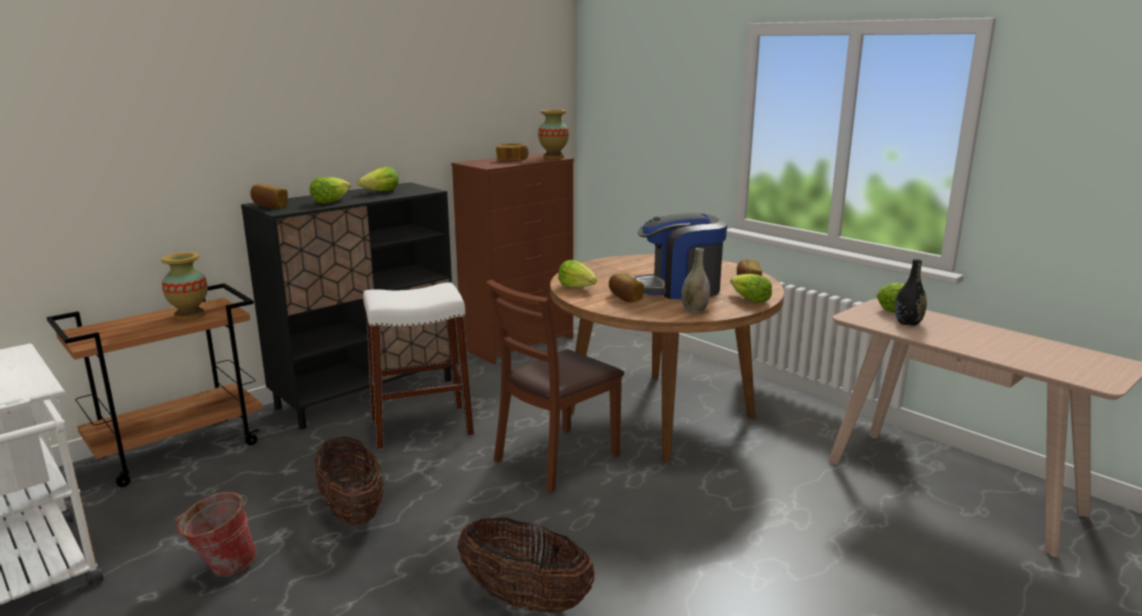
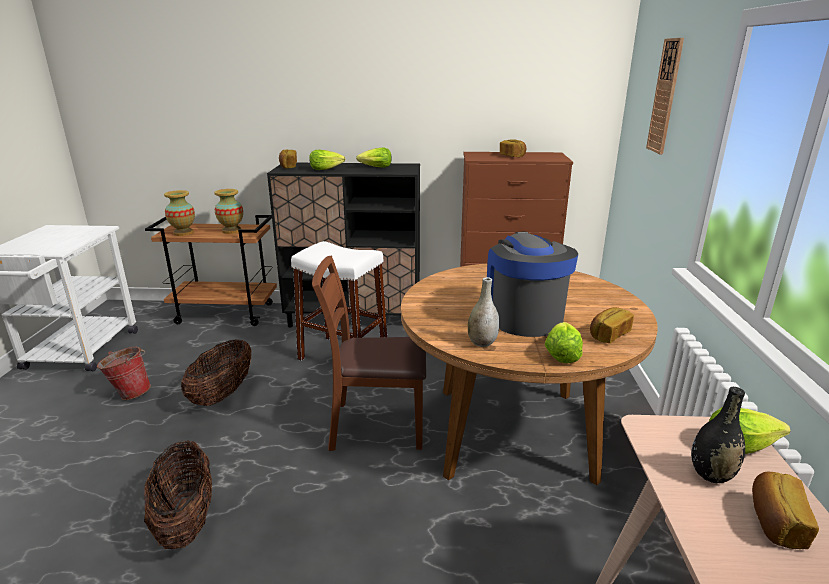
camera: 45 degrees right, 5 degrees up
vase [538,109,569,159] -> vase moved to [164,190,195,236]
lettuce [558,260,597,288] -> none
bread [609,273,644,302] -> bread moved to [752,472,819,549]
coffee machine [634,213,727,299] -> coffee machine turned 45 degrees clockwise [487,231,578,337]
none -> wall clock [646,38,684,154]

